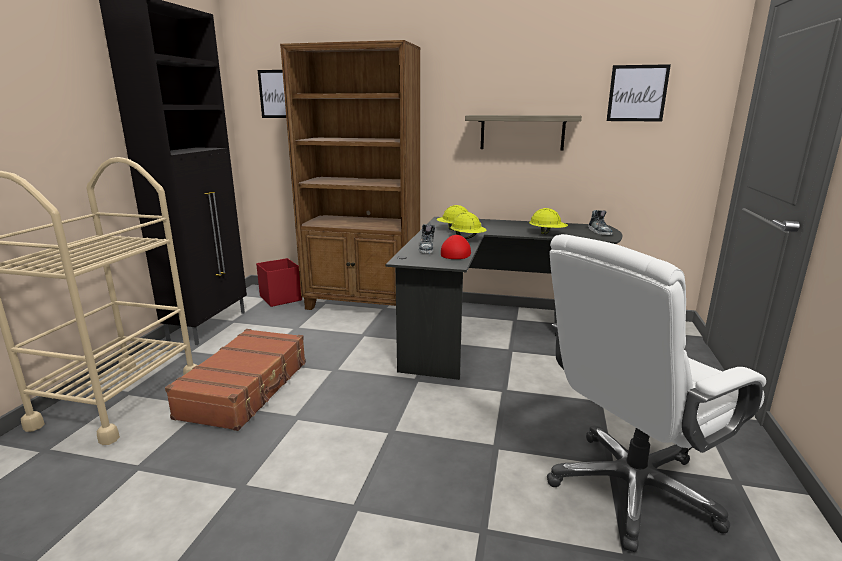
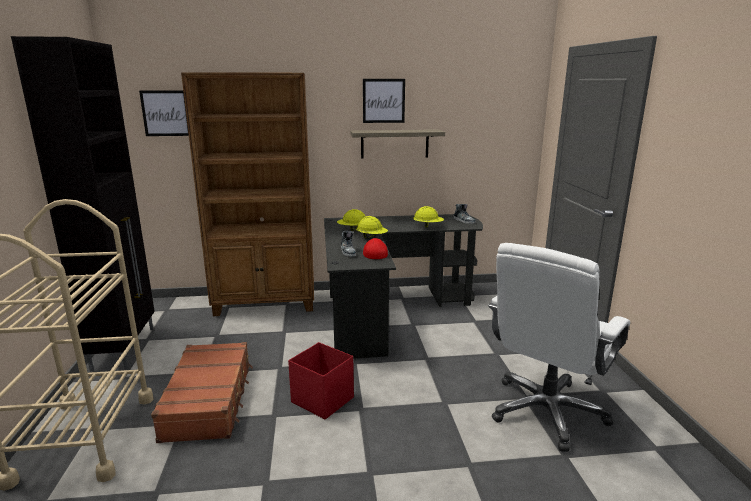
camera: 20 degrees left, 0 degrees up
red storage box [256,258,302,307] -> red storage box moved to [288,342,354,420]
picture [607,64,671,121] -> picture moved to [363,79,405,123]

